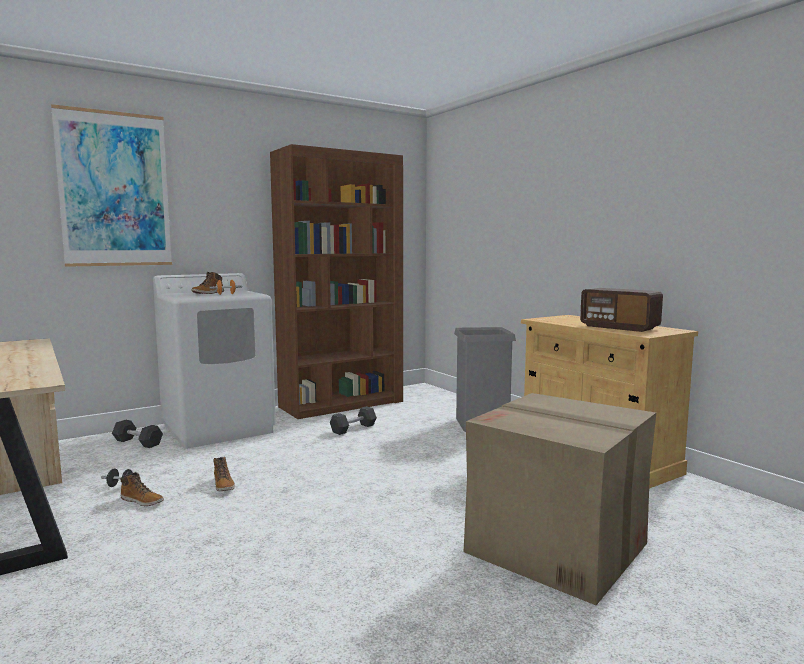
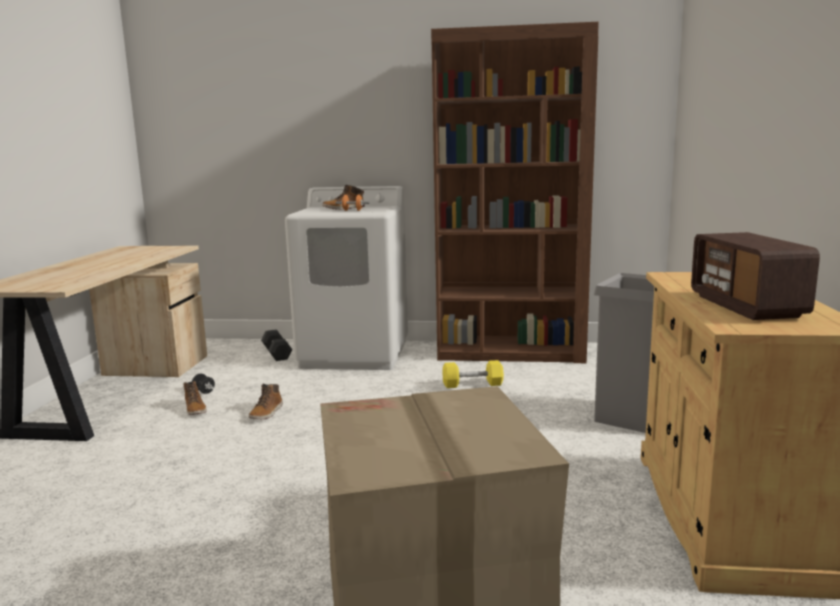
camera: 40 degrees right, 5 degrees up
picture [51,104,172,267] -> none
grey dumbbell [330,406,377,435] -> yellow dumbbell [442,360,504,388]

